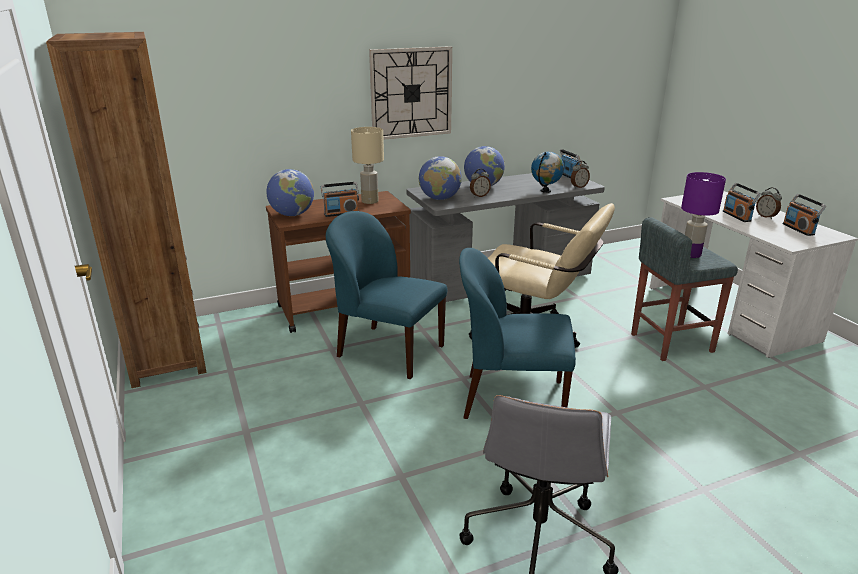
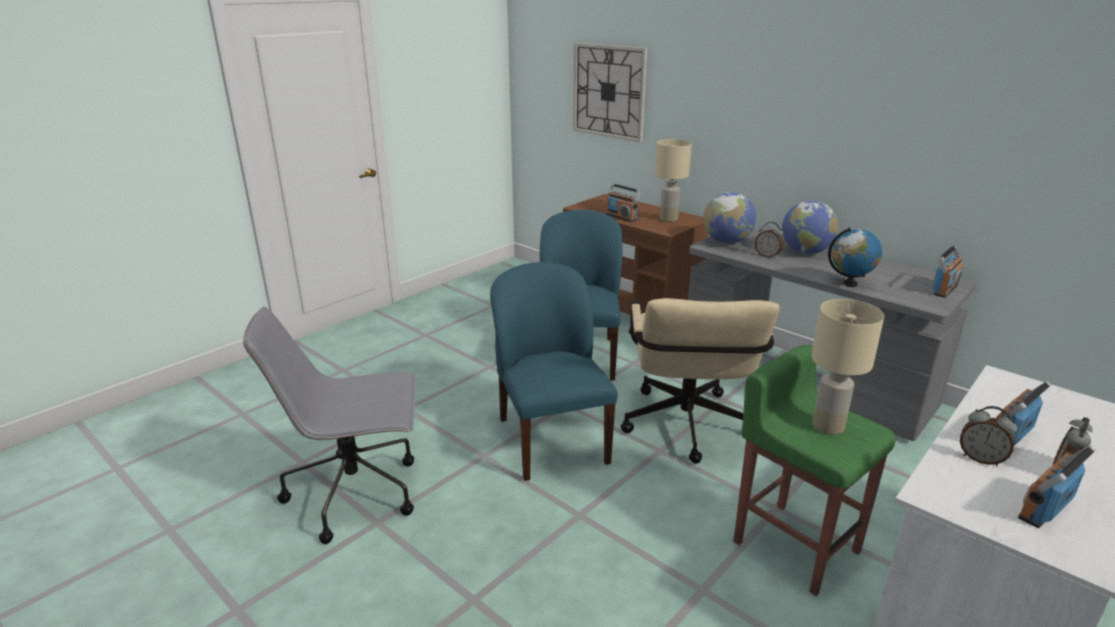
camera: 65 degrees right, 0 degrees up
brown bookcase [46,32,207,388] -> none
globe [266,169,314,216] -> none
wall clock [369,46,452,140] -> wall clock moved to [573,43,647,142]
alarm clock [571,161,590,188] -> alarm clock moved to [960,406,1017,466]
grey stool [631,217,738,361] -> green stool [734,344,895,596]
purple table lamp [681,172,726,258] -> beige table lamp [811,299,884,435]

